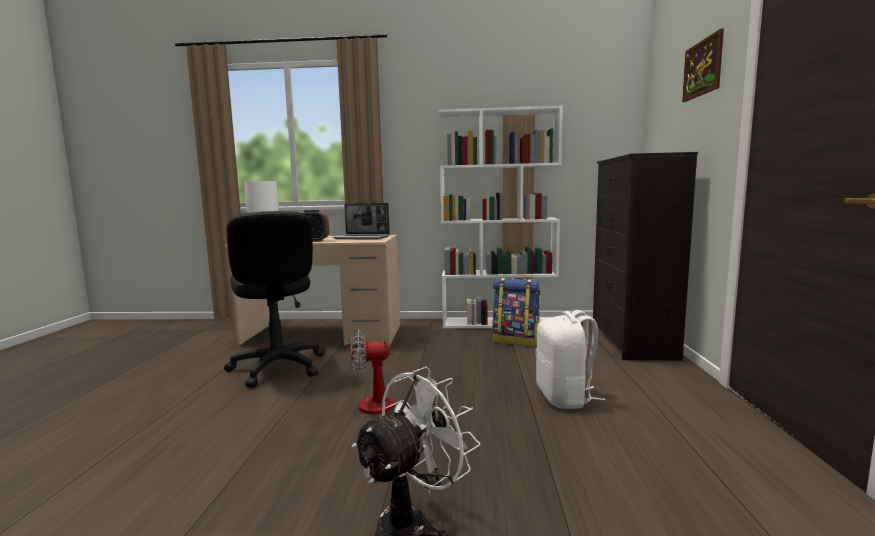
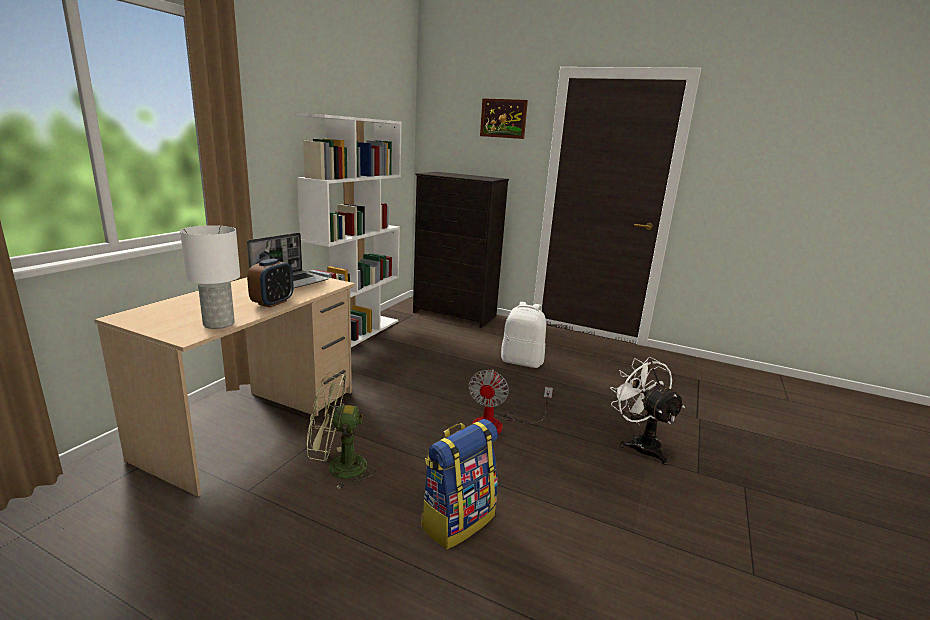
camera: 70 degrees left, 10 degrees up
black office chair [224,211,325,387] -> green fan [307,372,377,489]
backpack [492,277,540,347] -> backpack moved to [421,419,498,549]

